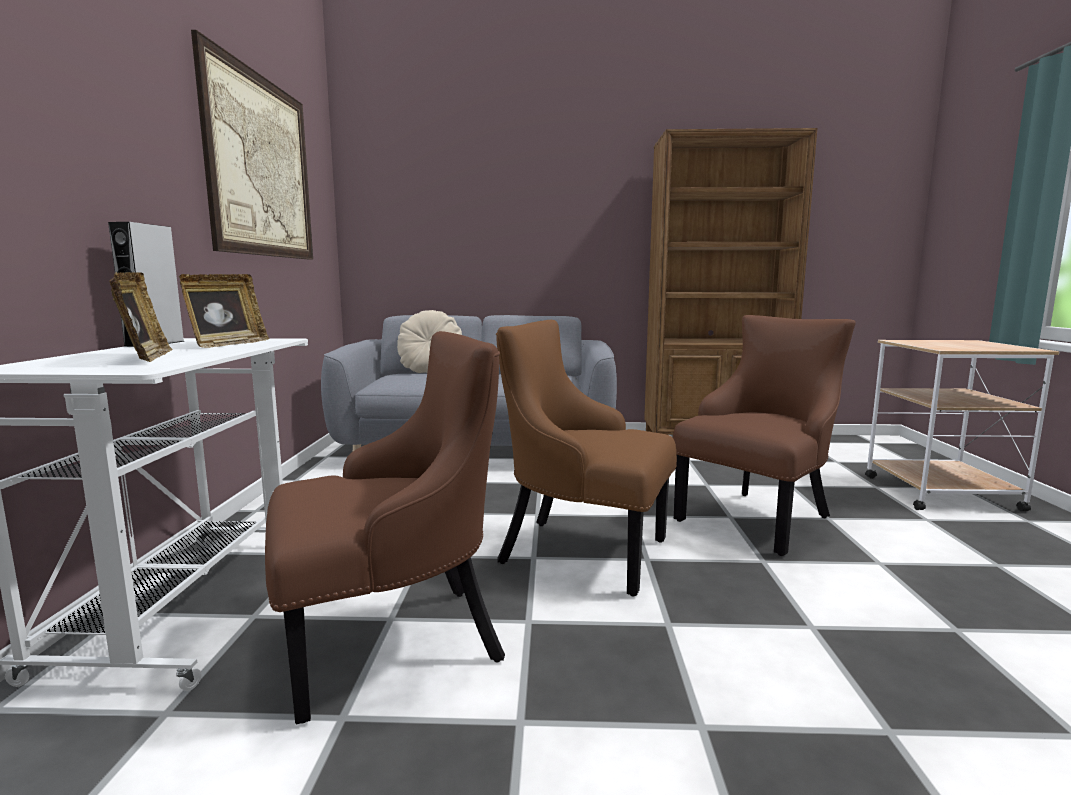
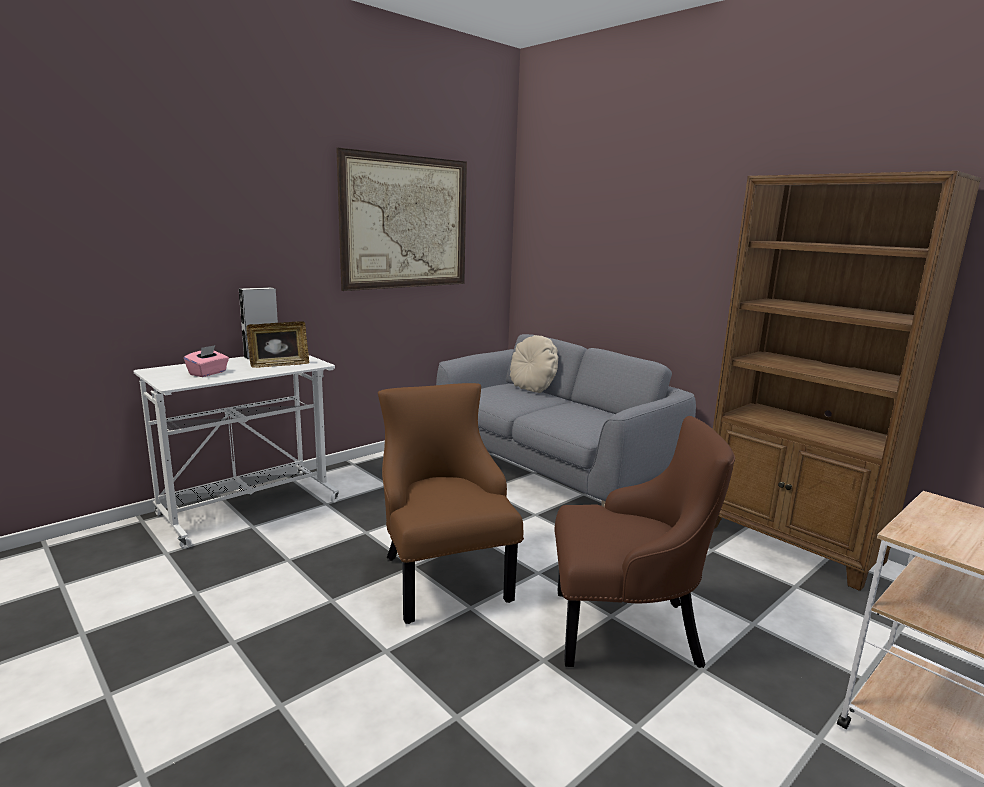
camera: 45 degrees right, 5 degrees up
picture frame [109,272,172,362] -> pink tissue box [184,345,229,377]
brown chair [265,331,505,724] -> none

